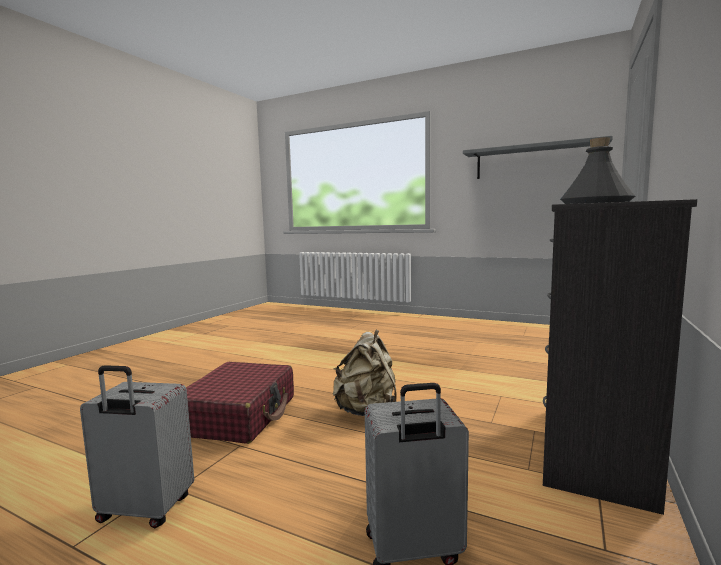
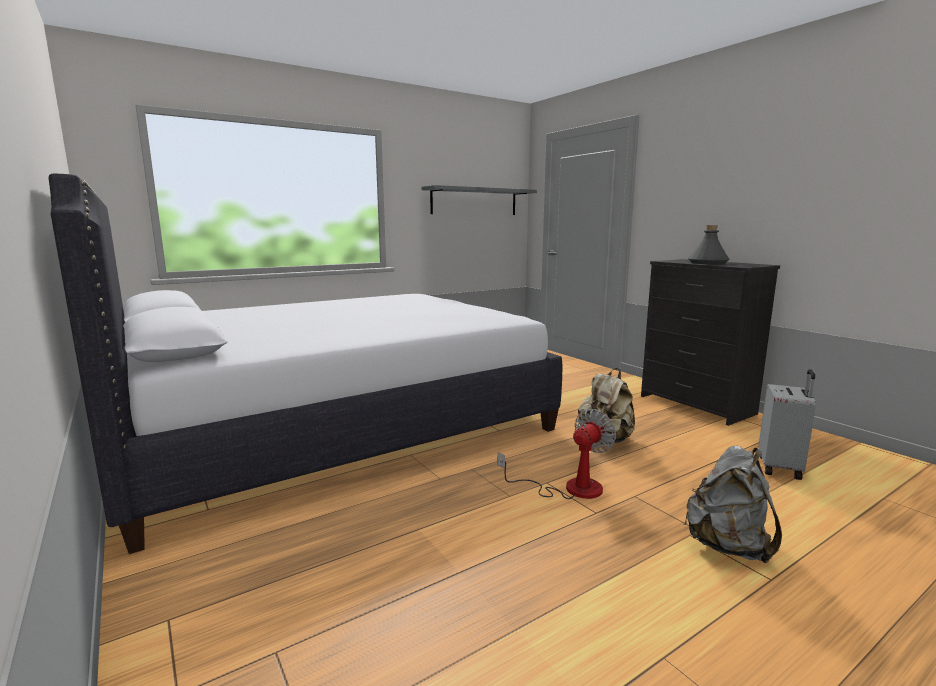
camera: 60 degrees left, 5 degrees up
grey suitcase [80,365,194,528] -> grey backpack [684,445,782,563]
red suitcase [186,362,294,444] -> fan [497,409,616,499]
none -> white bed [48,173,562,554]

